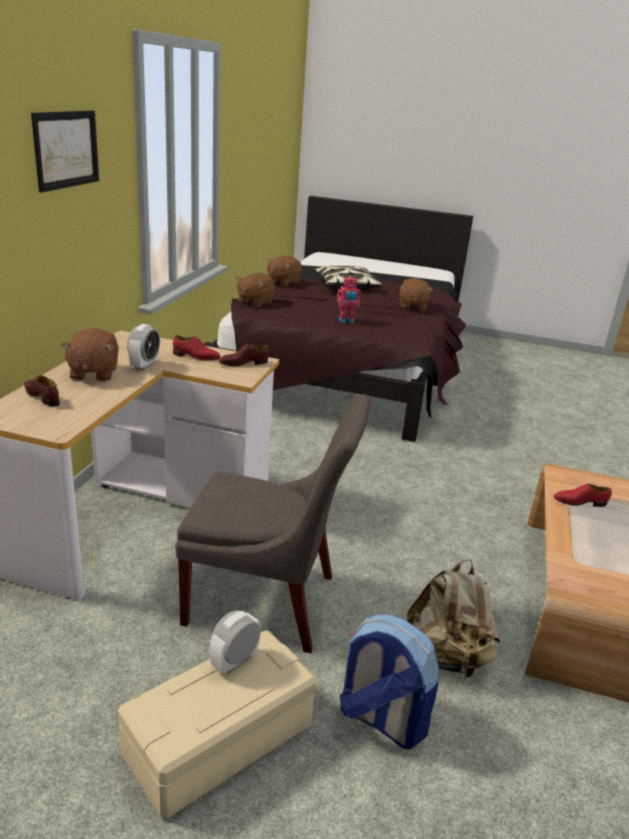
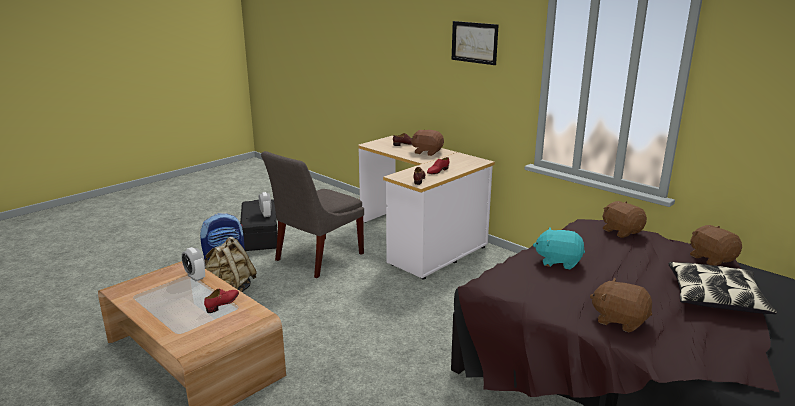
camera: 120 degrees right, 5 degrees down
beige storage box [118,630,316,818] -> black storage box [240,199,278,251]
alarm clock [127,324,160,371] -> alarm clock moved to [181,247,205,282]
toy robot [337,276,361,323] -> turquoise plush toy [533,227,585,269]

